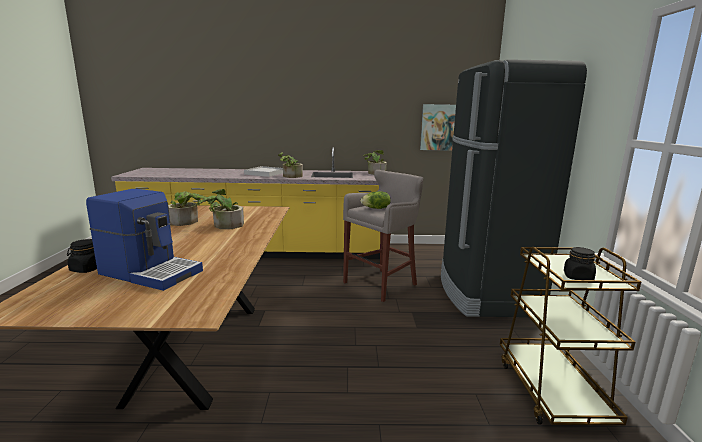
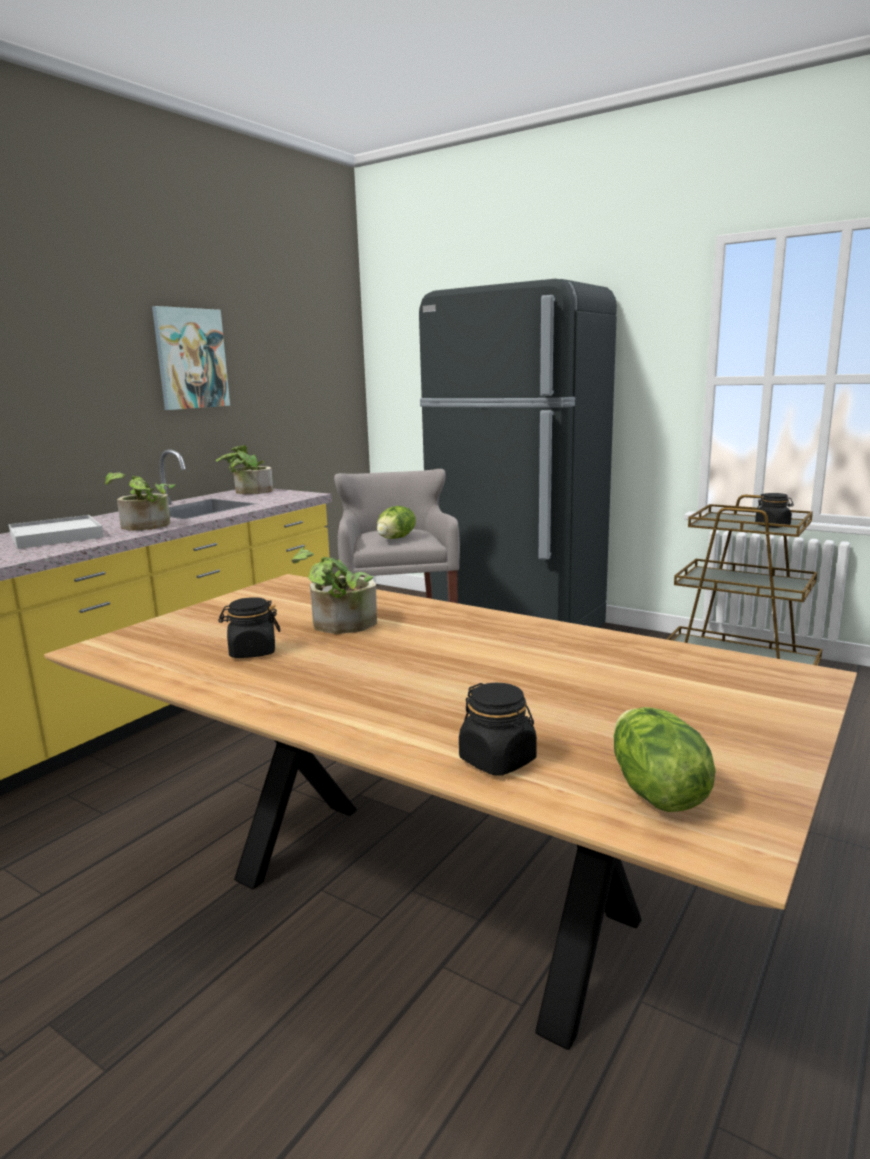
camera: 55 degrees left, 0 degrees up
coffee machine [86,189,203,291] -> none
potted plant [168,191,206,226] -> black jar [218,597,280,658]
picture [420,104,456,151] -> picture moved to [152,306,230,410]
none -> lettuce [614,707,716,812]

